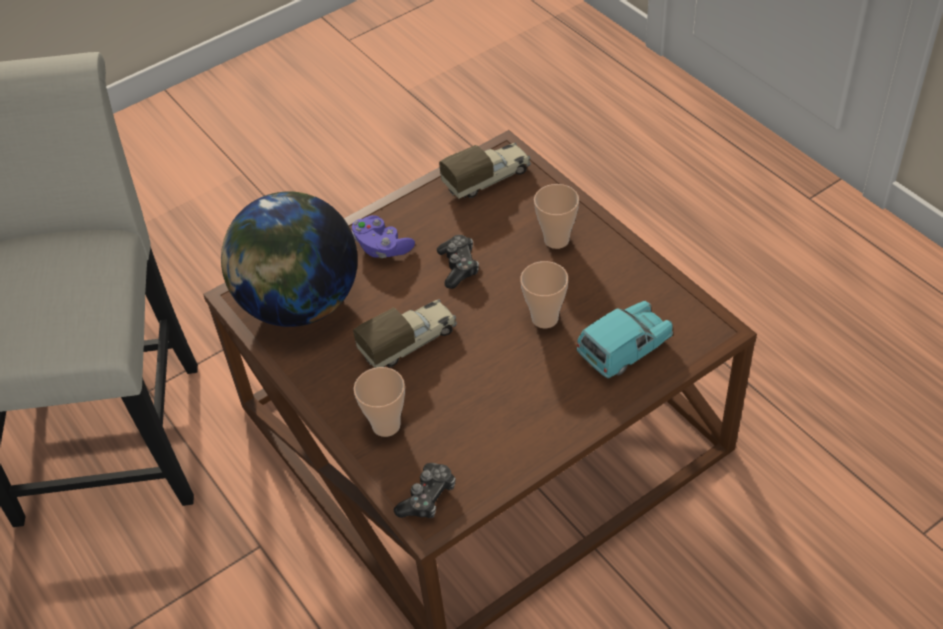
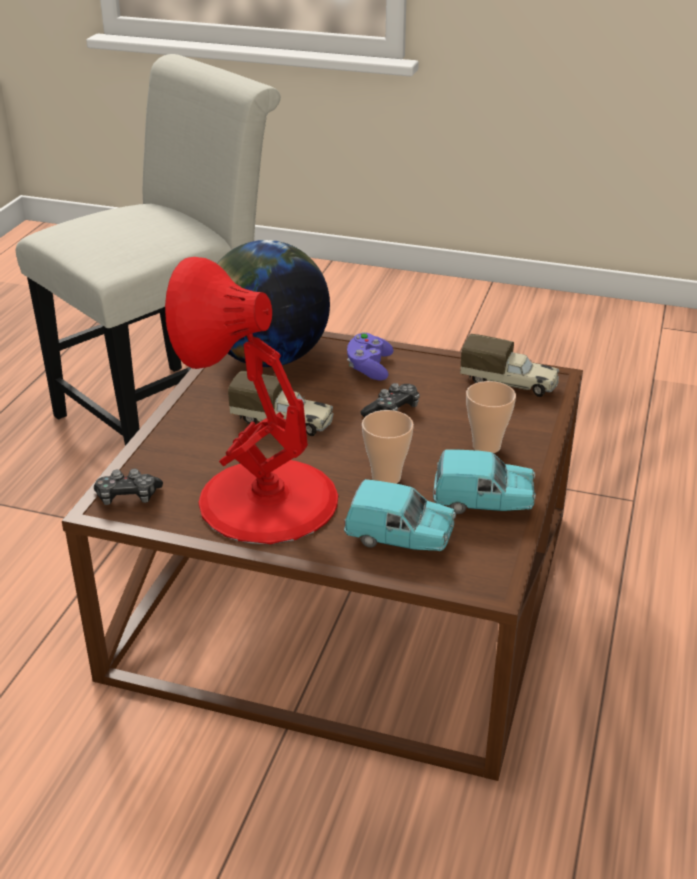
camera: 50 degrees right, 15 degrees down
cup [354,367,405,437] -> none
none -> red table lamp [165,257,338,544]
none -> turquoise toy car [433,450,536,514]

